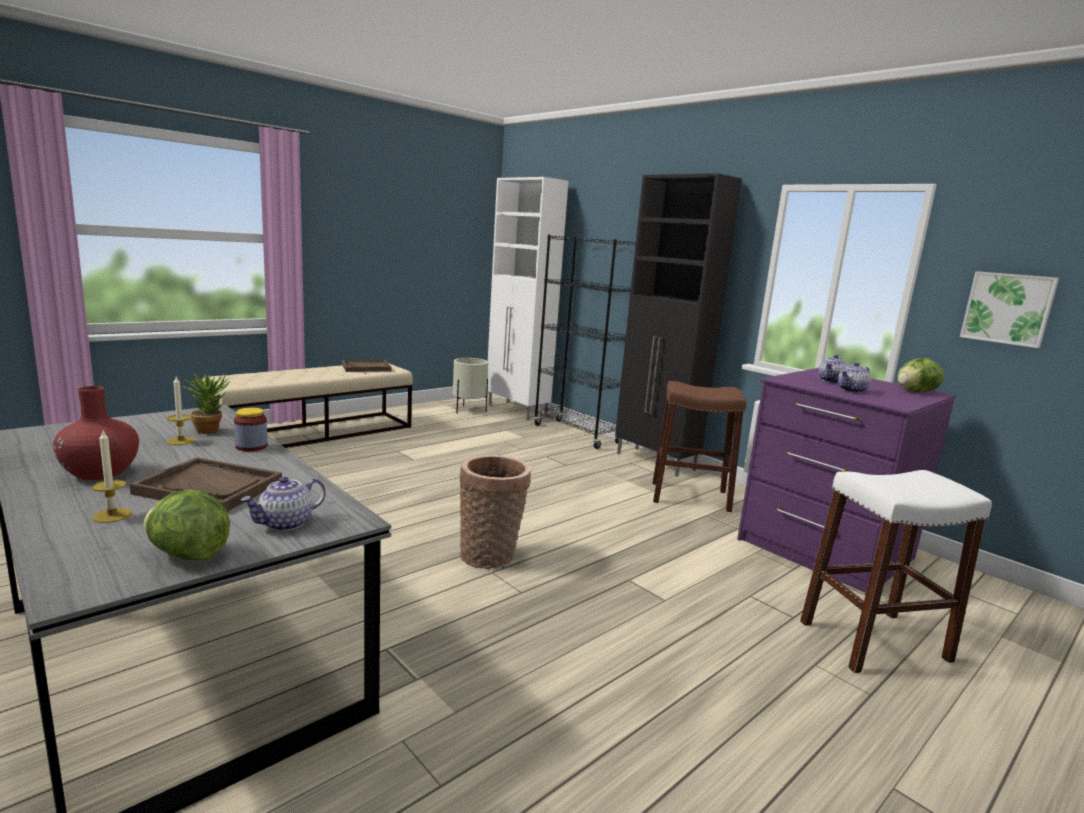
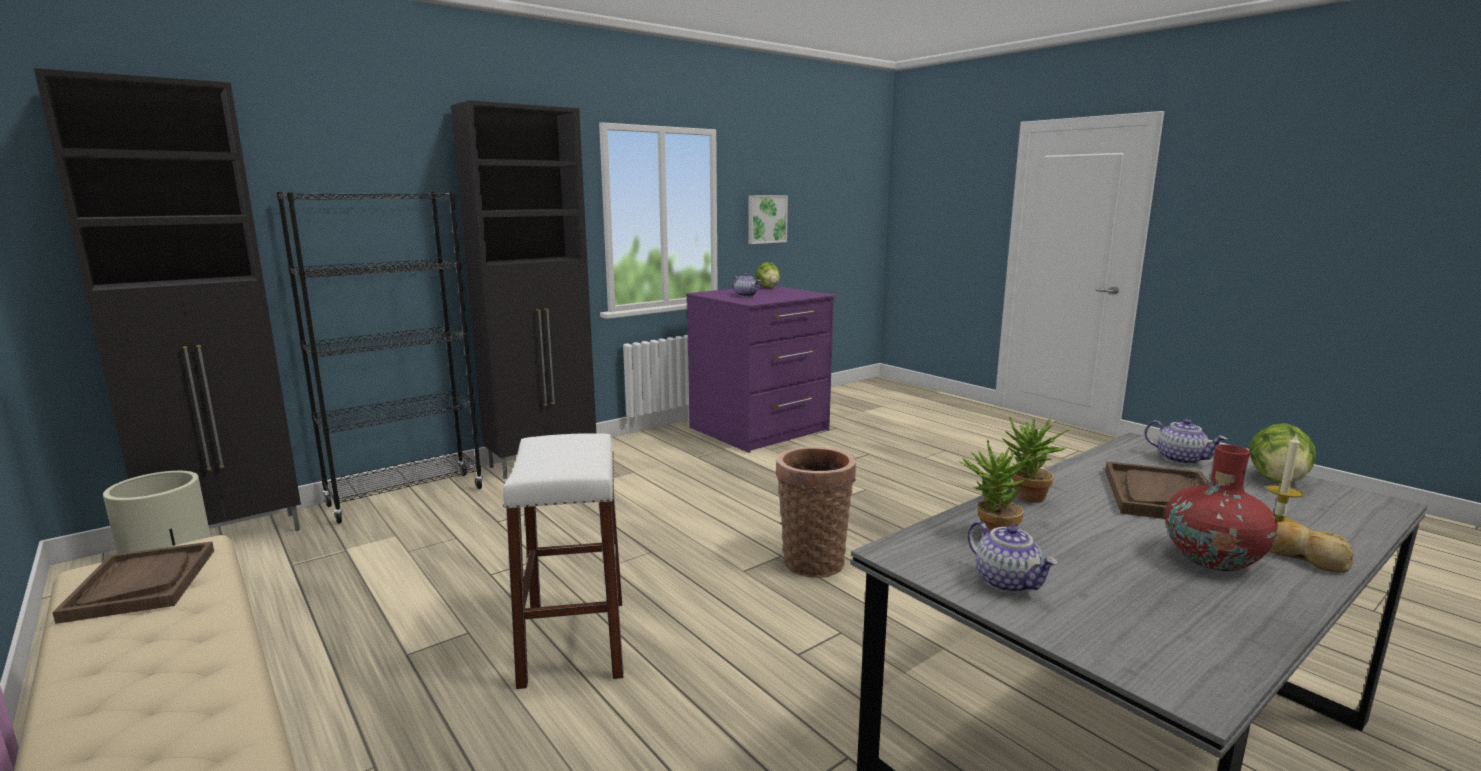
camera: 85 degrees left, 0 degrees up
candle [167,377,195,445] -> none
jar [234,408,267,451] -> potted plant [1002,417,1069,503]
white cabinet [487,177,569,420] -> black cabinet [34,68,301,531]
brown stool [653,381,746,512] -> none
white stool [800,470,992,673] -> white stool moved to [503,433,624,689]
teapot [838,362,871,393] -> teapot moved to [968,521,1058,593]
none -> bread [1269,521,1354,573]

